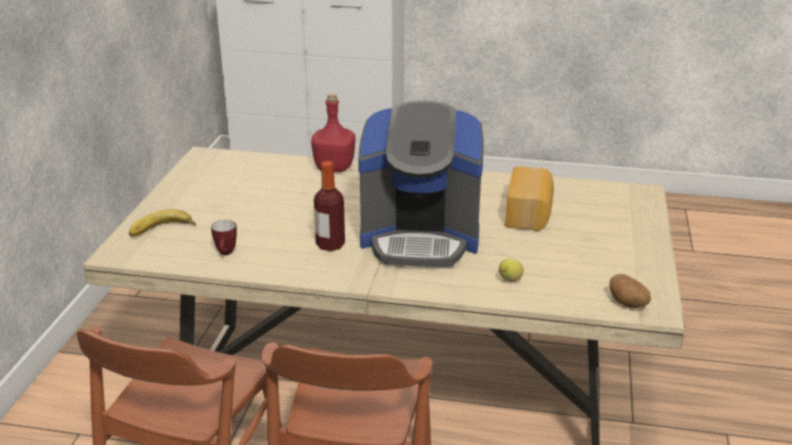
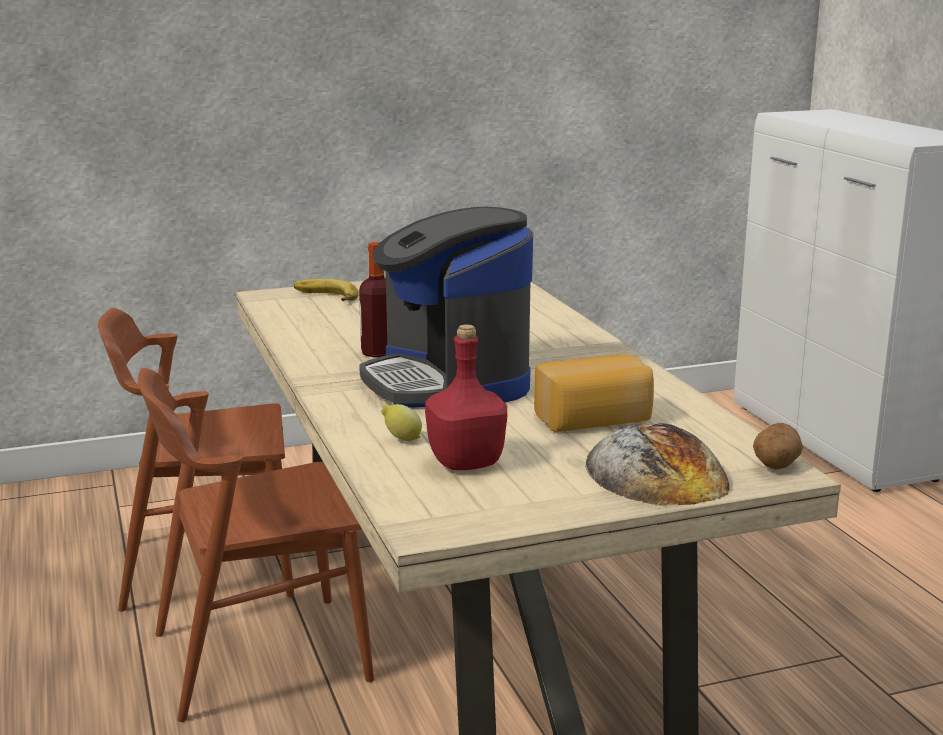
camera: 60 degrees right, 10 degrees down
mug [211,220,237,255] -> none
red bottle [311,94,356,172] -> red bottle moved to [425,324,507,470]
potato [610,274,651,308] -> potato moved to [753,423,803,470]
none -> bread [585,423,730,506]

